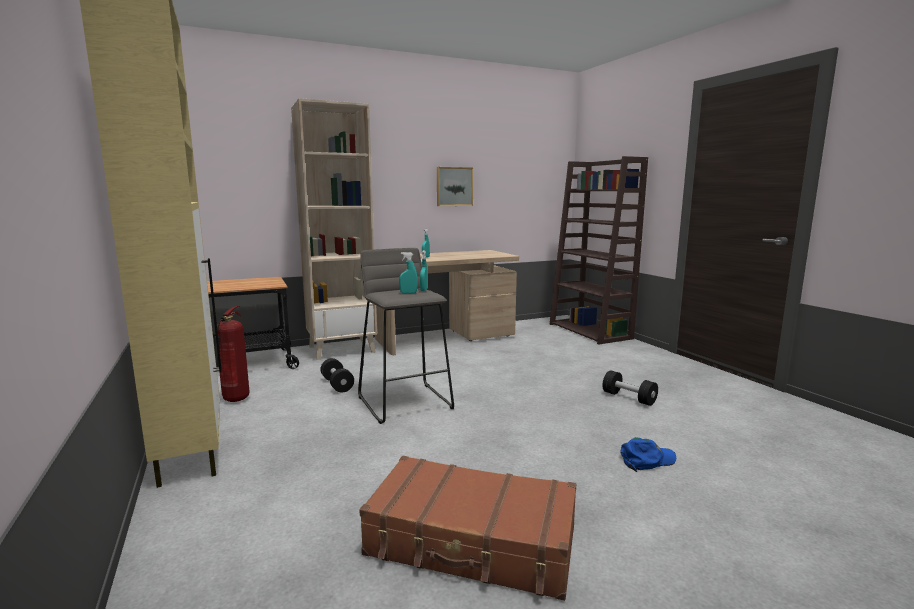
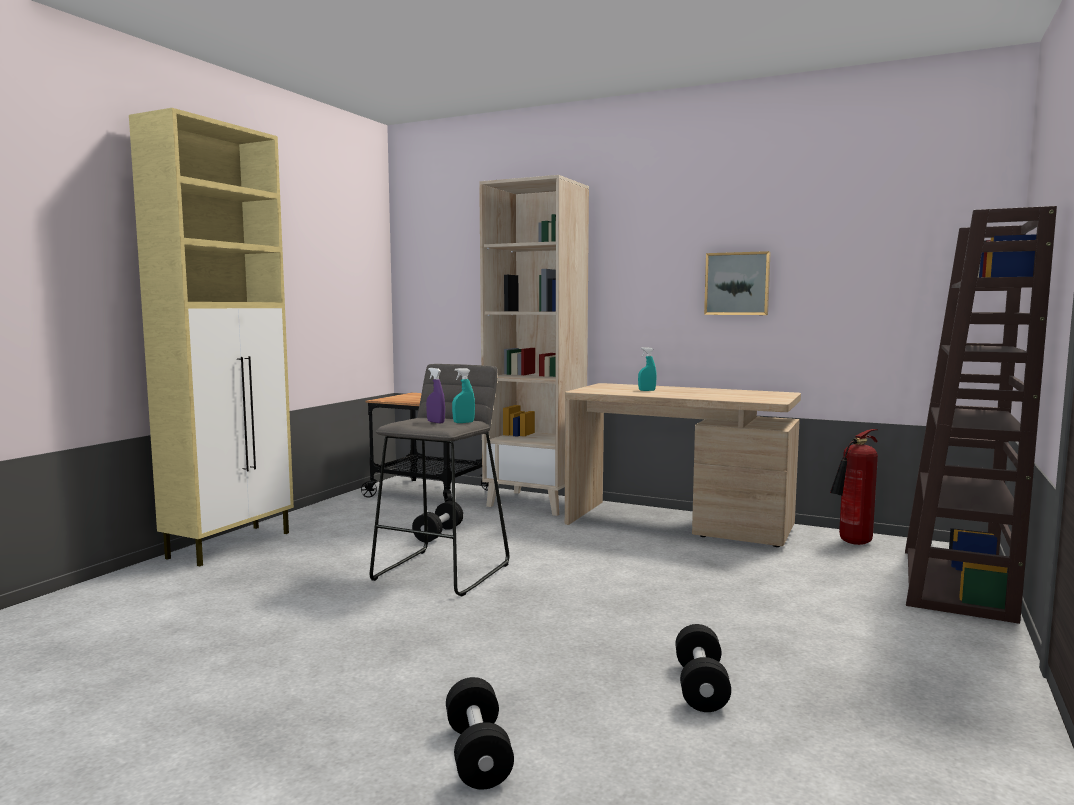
camera: 50 degrees right, 5 degrees down
fire extinguisher [214,306,250,402] -> fire extinguisher moved to [830,429,878,545]
brown suitcase [359,456,576,601] -> none
turquoise spray bottle [399,252,418,294] -> purple spray bottle [426,368,445,423]
blue cap [620,437,677,472] -> black dumbbell [446,677,514,790]

